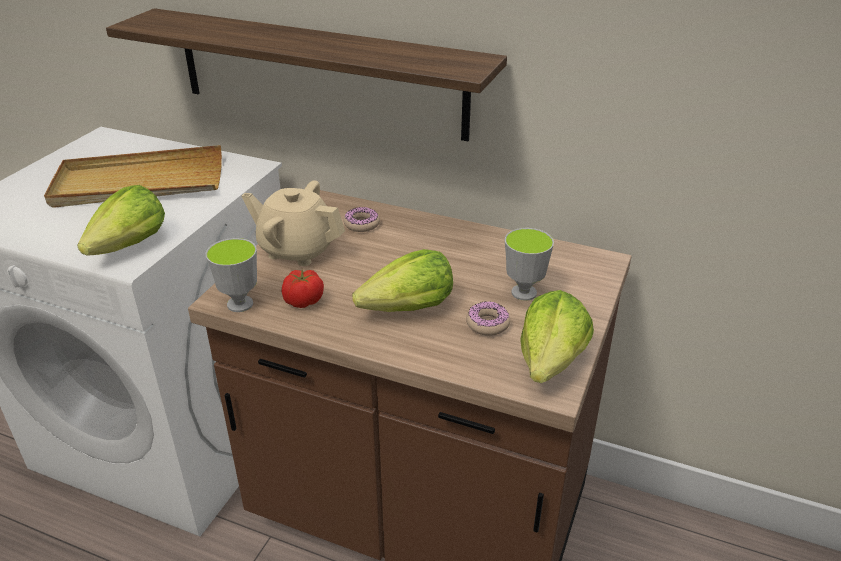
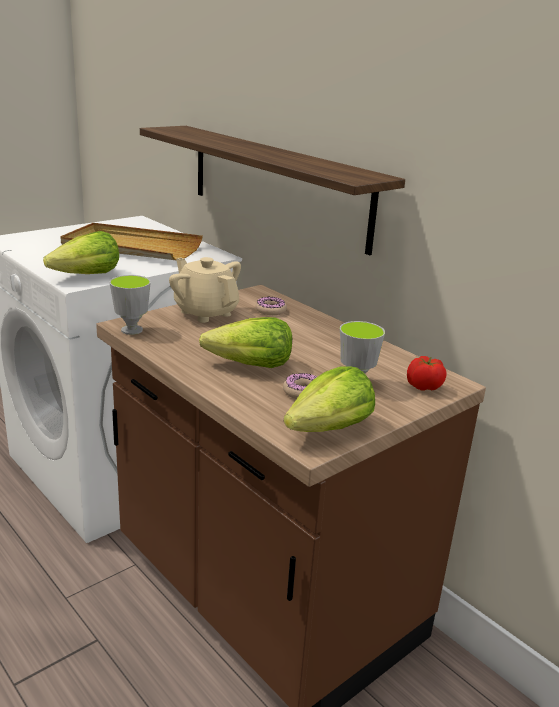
camera: 25 degrees right, 10 degrees down
tomato [282,269,324,308] -> tomato moved to [407,356,447,391]

